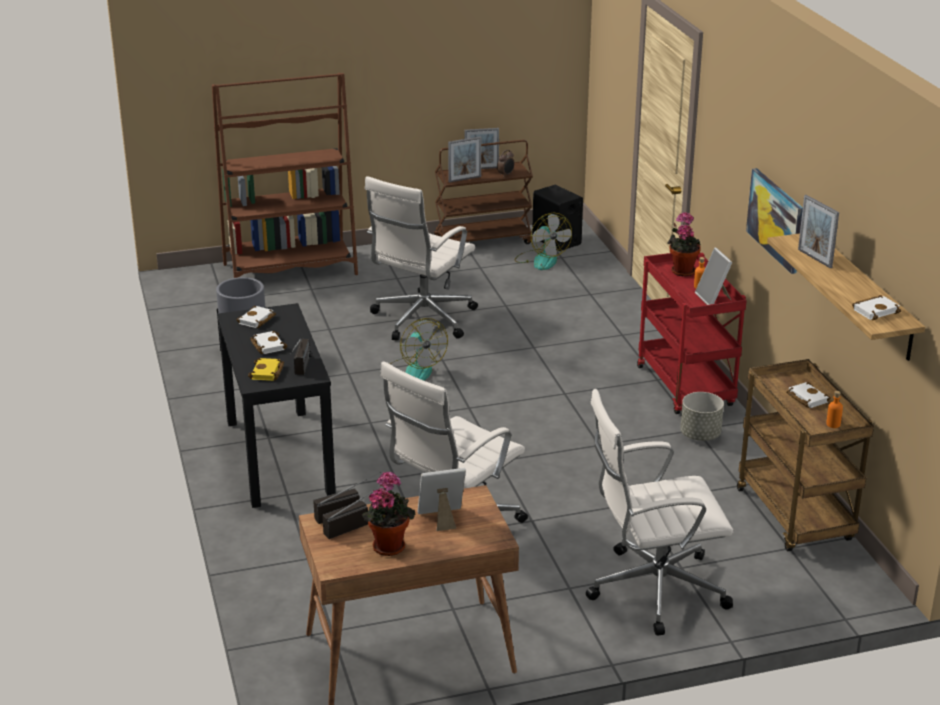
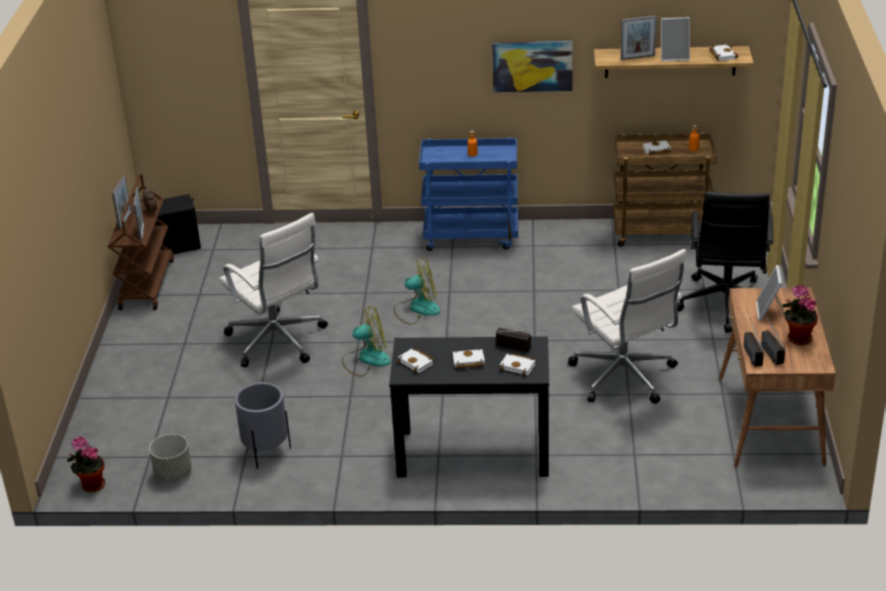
camera: 70 degrees left, 5 degrees up
brown bookcase [212,73,358,278] -> none
yellow book [248,358,284,381] -> white book [500,353,535,376]
fan [515,213,572,270] -> fan moved to [394,258,440,325]
white office chair [586,389,733,636] -> black office chair [677,191,773,333]
red cart [637,253,747,414] -> blue cart [419,137,518,251]
potted plant [667,212,701,277] -> potted plant moved to [67,436,105,492]
grey planter [680,392,724,441] -> grey planter moved to [149,434,192,482]
picture frame [695,248,732,305] -> picture frame moved to [661,17,690,61]

